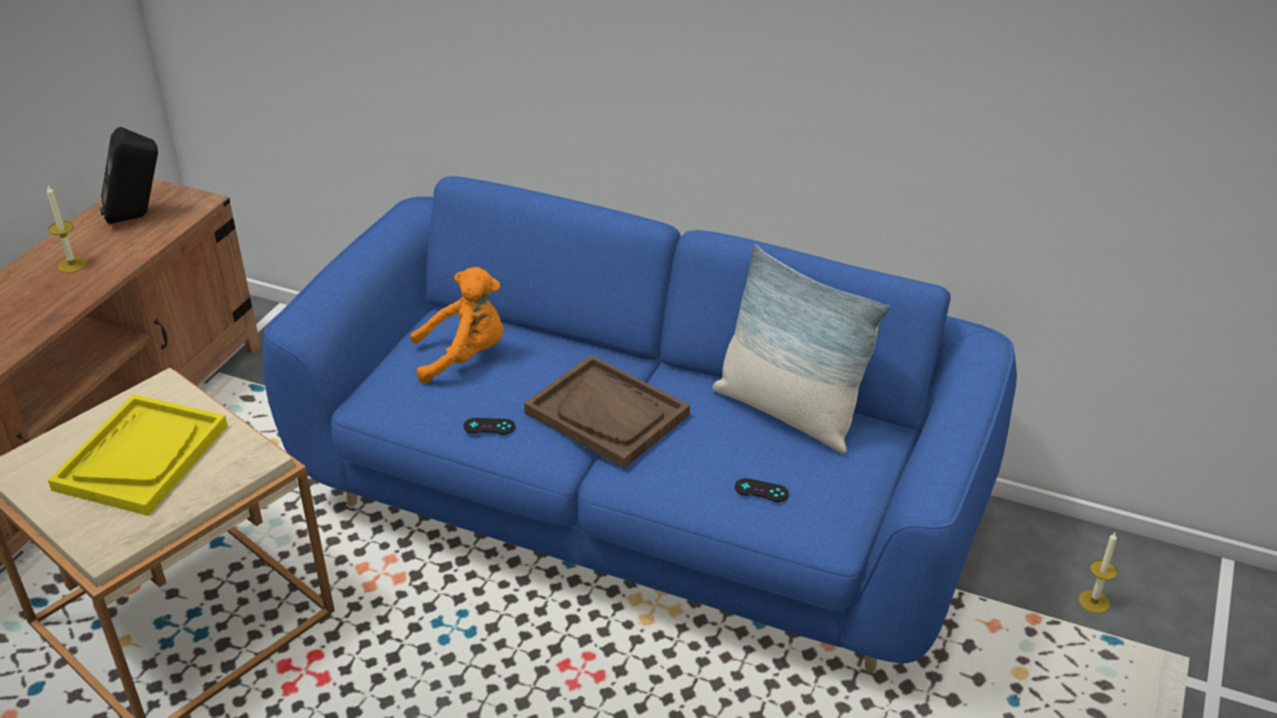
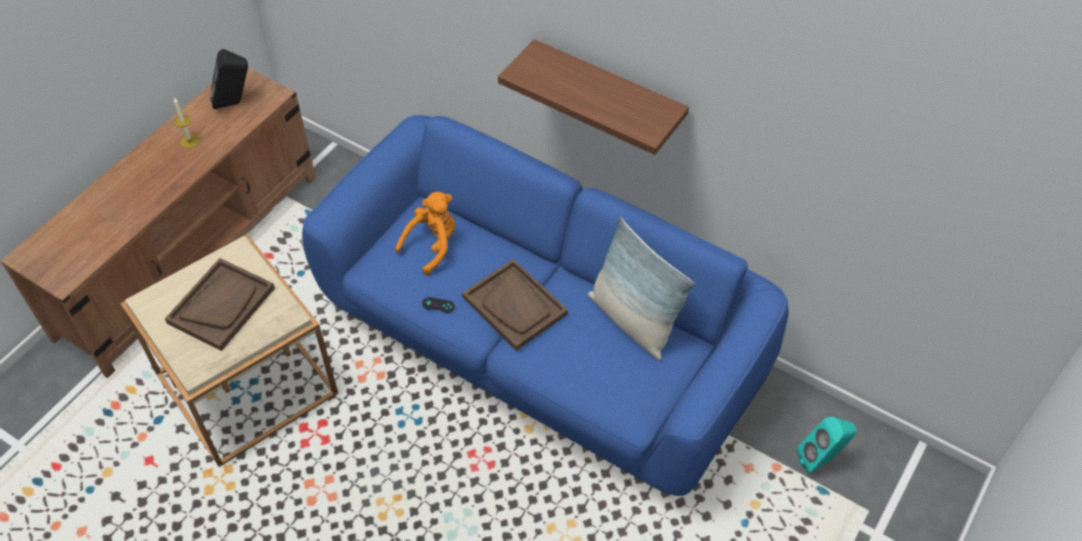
camera: 10 degrees right, 15 degrees up
yellow tray [48,394,228,516] -> brown tray [165,258,275,351]
orange plush toy [410,267,504,384] -> orange plush toy turned 45 degrees counterclockwise [395,192,456,275]
black game controller [735,478,789,502] -> none
candle [1078,532,1117,614] -> turquoise speaker [797,417,857,474]
none -> shelf [498,39,689,155]

